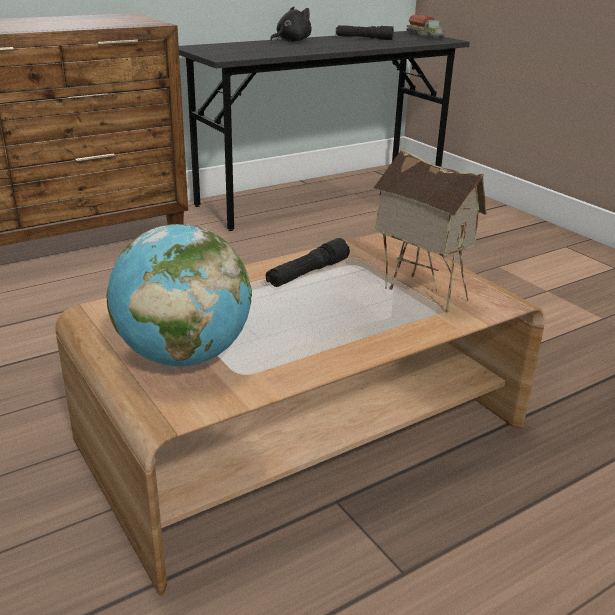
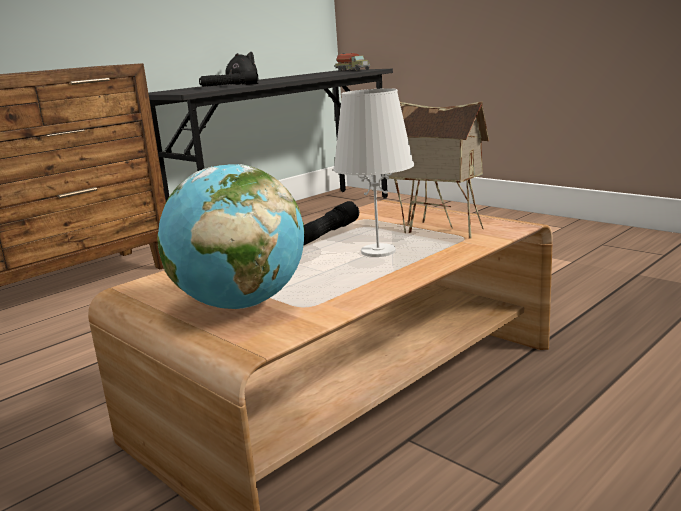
camera: 10 degrees left, 10 degrees down
black flashlight [336,25,394,40] -> black flashlight moved to [199,70,259,87]
none -> white table lamp [333,88,414,257]

